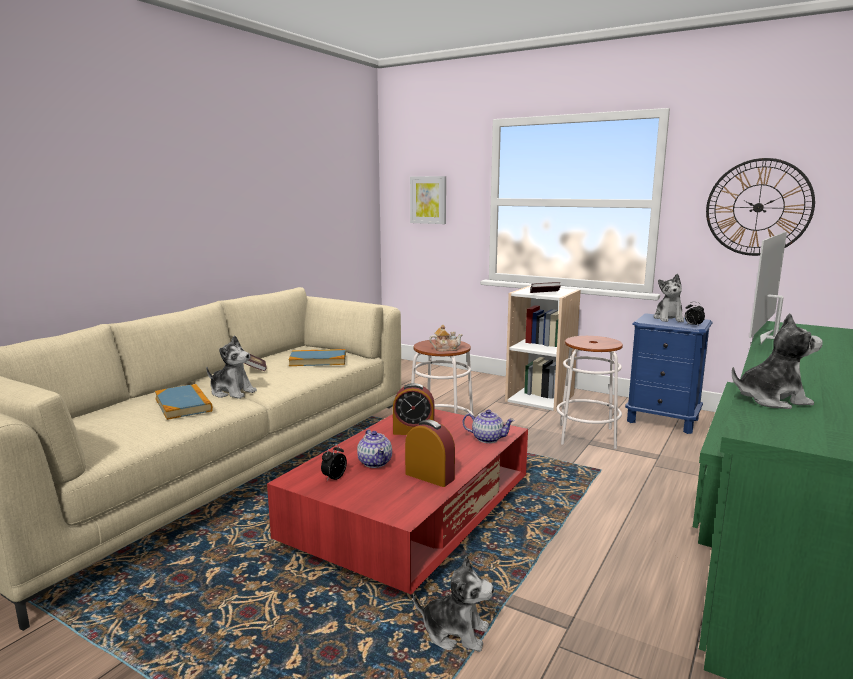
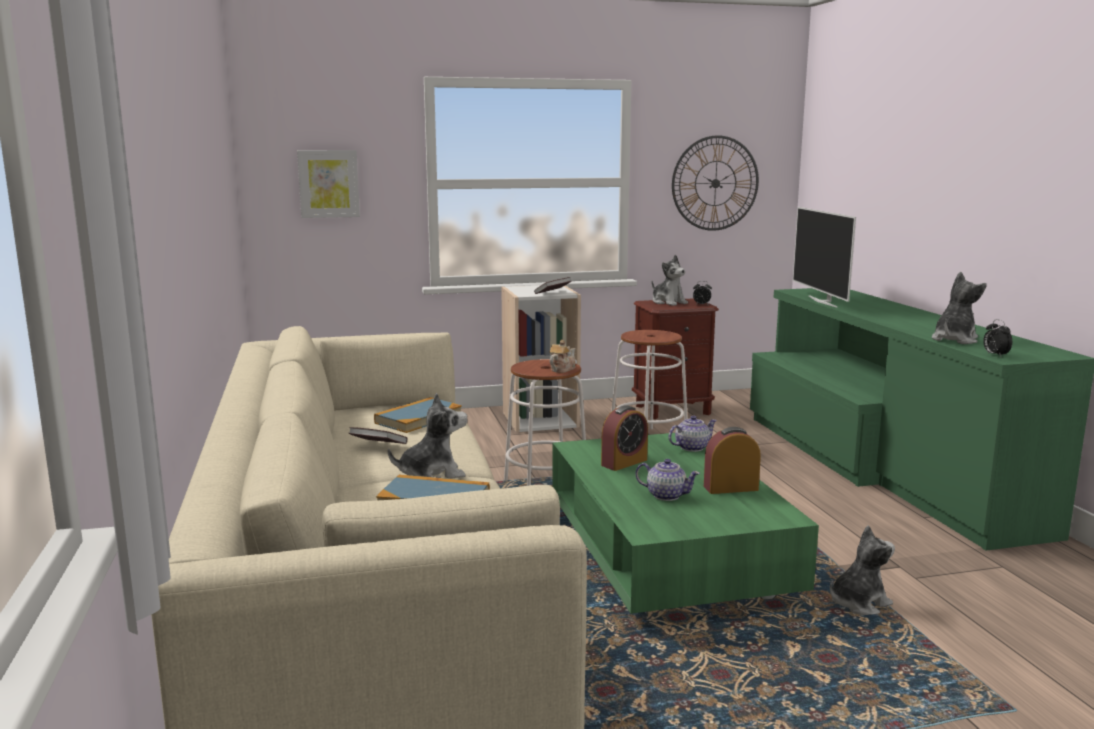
camera: 45 degrees left, 0 degrees up
red coffee table [267,409,528,594] -> green coffee table [552,433,819,614]
alarm clock [321,444,347,481] -> alarm clock moved to [983,319,1012,357]
blue nightstand [625,313,713,434] -> brown nightstand [632,298,719,419]

